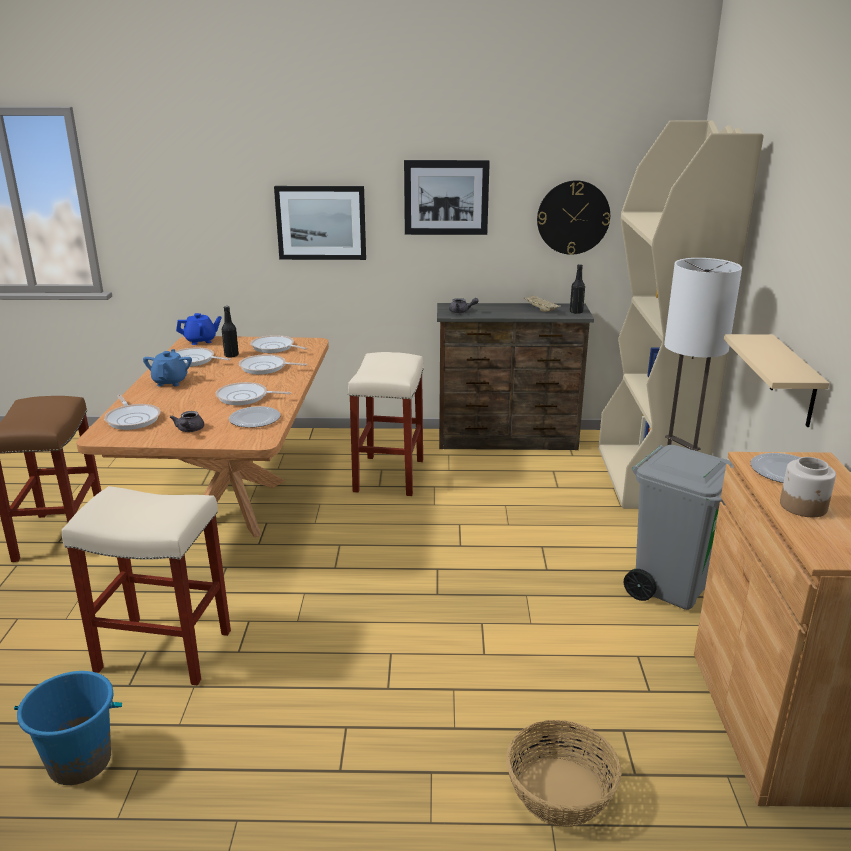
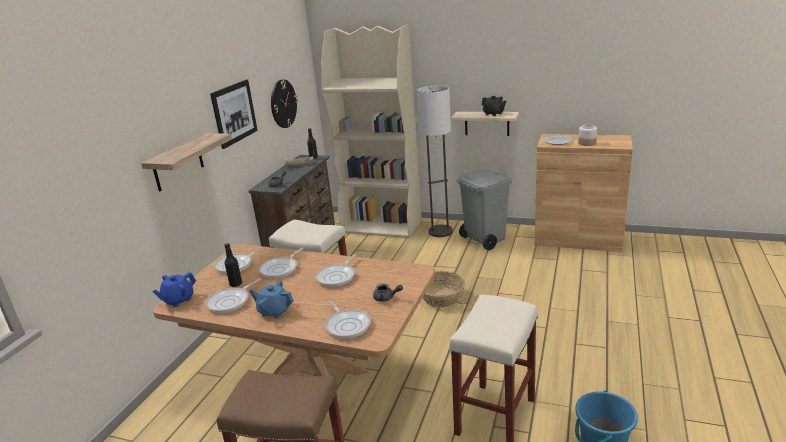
camera: 70 degrees left, 0 degrees up
frying pan [104,395,161,430] -> frying pan turned 75 degrees clockwise [325,300,371,339]
blue teapot [176,313,222,345] -> blue teapot turned 135 degrees counterclockwise [152,272,196,307]
plate [229,406,281,428] -> none
picture [274,186,366,260] -> shelf [141,133,232,192]
basket [506,720,622,827] -> basket moved to [423,271,465,308]
none -> black teapot [482,96,506,116]

